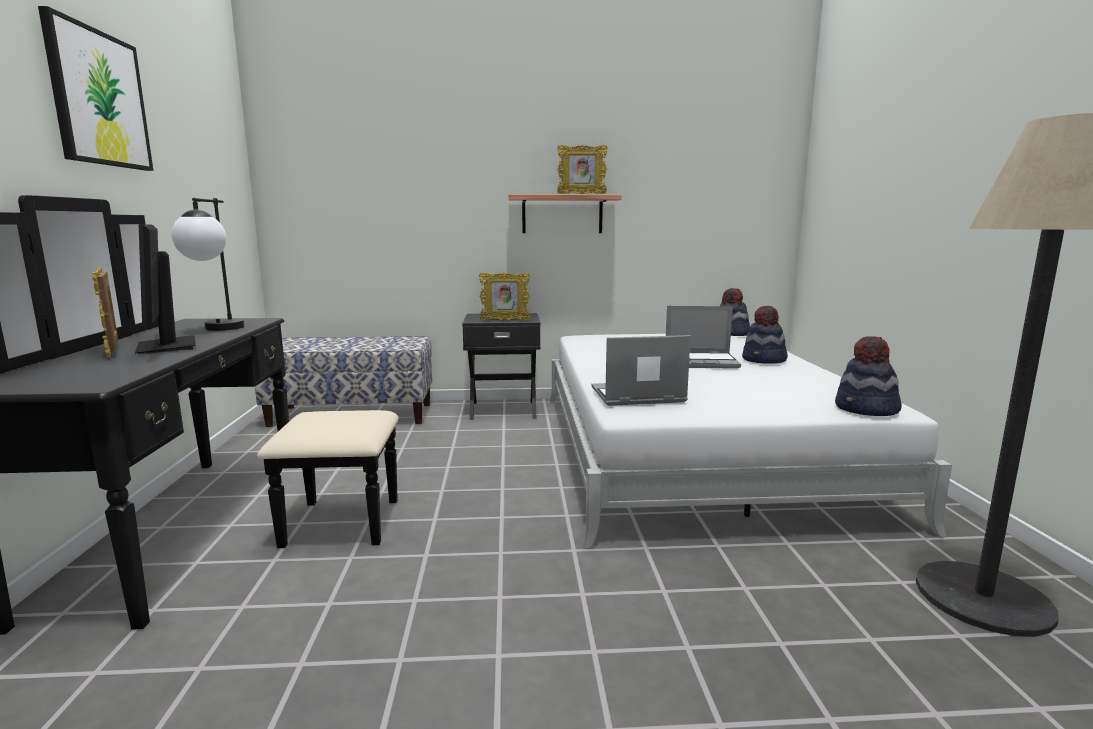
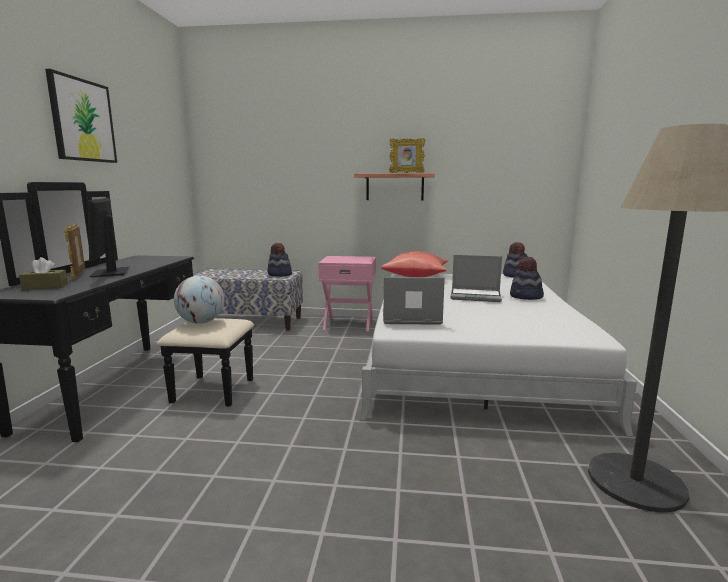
camera: 10 degrees right, 0 degrees up
table lamp [171,198,245,331] -> none
black nightstand [462,313,541,420] -> pink nightstand [318,256,376,331]
picture frame [479,272,530,320] -> none
hat [835,336,902,416] -> hat moved to [267,243,292,276]
none -> brown tissue box [19,257,68,290]
none -> globe [174,276,225,324]
none -> red pillow [381,251,448,277]

